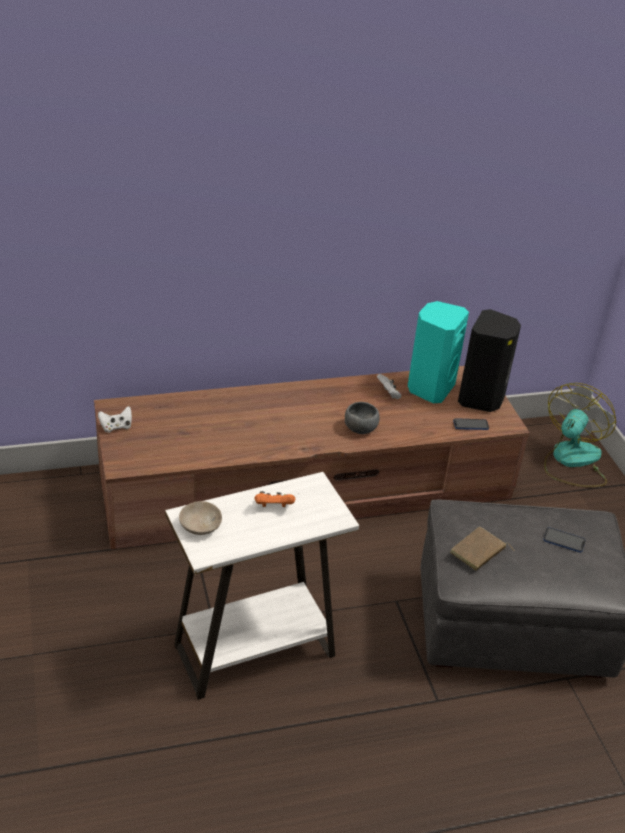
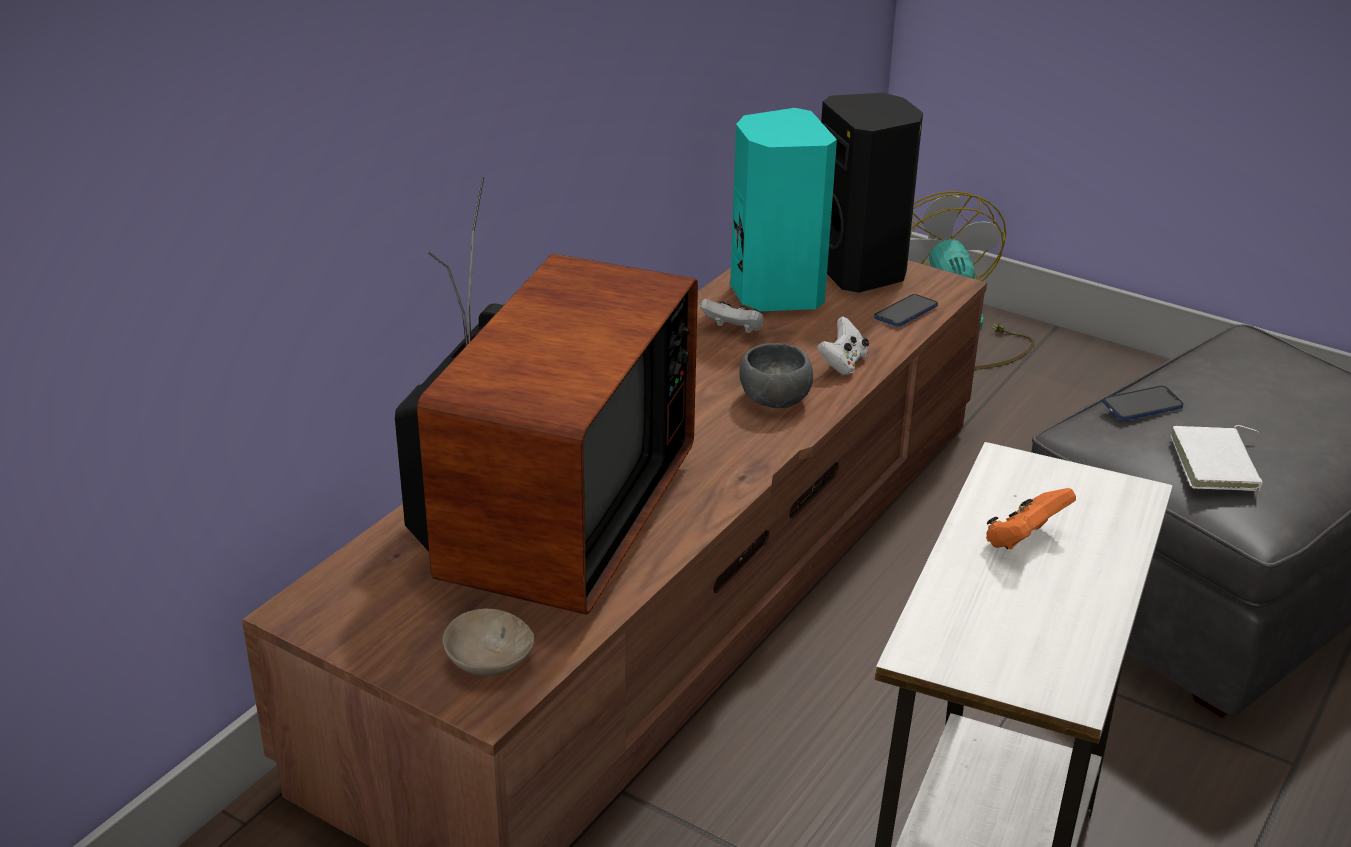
camera: 40 degrees left, 5 degrees down
white game controller [98,406,132,433] -> white game controller moved to [817,316,869,375]
beige bowl [179,501,222,535] -> beige bowl moved to [443,609,534,676]
brown book [450,527,515,571] -> white book [1171,425,1263,491]
phone [543,527,586,553] -> phone moved to [1103,386,1184,421]
none -> television [395,178,698,615]

